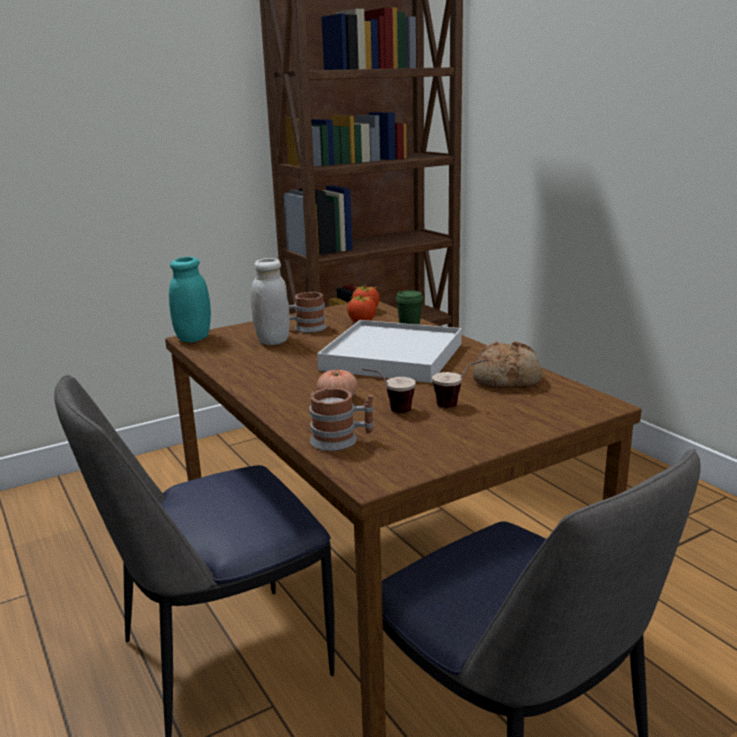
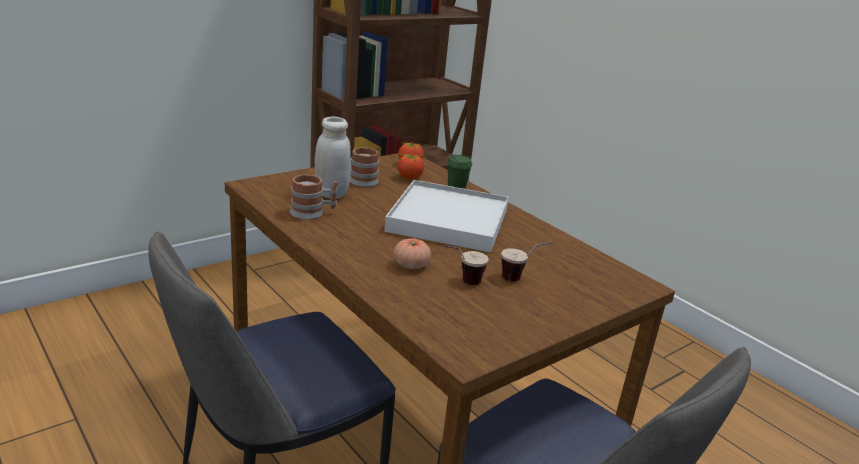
camera: 10 degrees left, 5 degrees up
turquoise jar [169,257,211,342] -> none
mug [310,388,374,451] -> mug moved to [290,174,338,220]
bread [473,341,542,389] -> none

